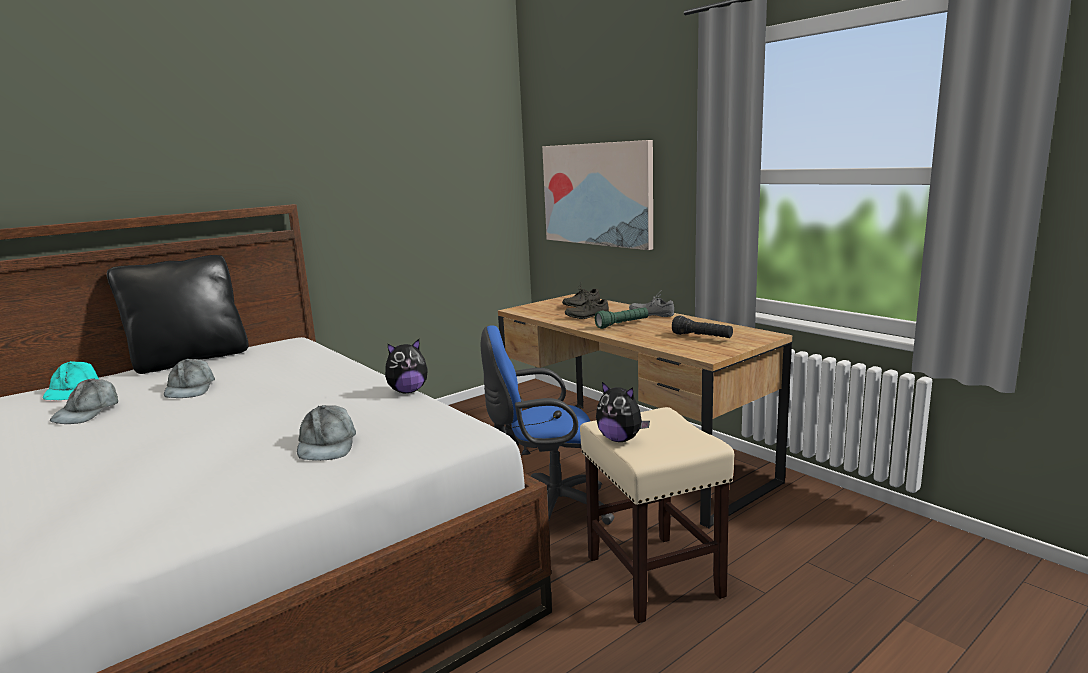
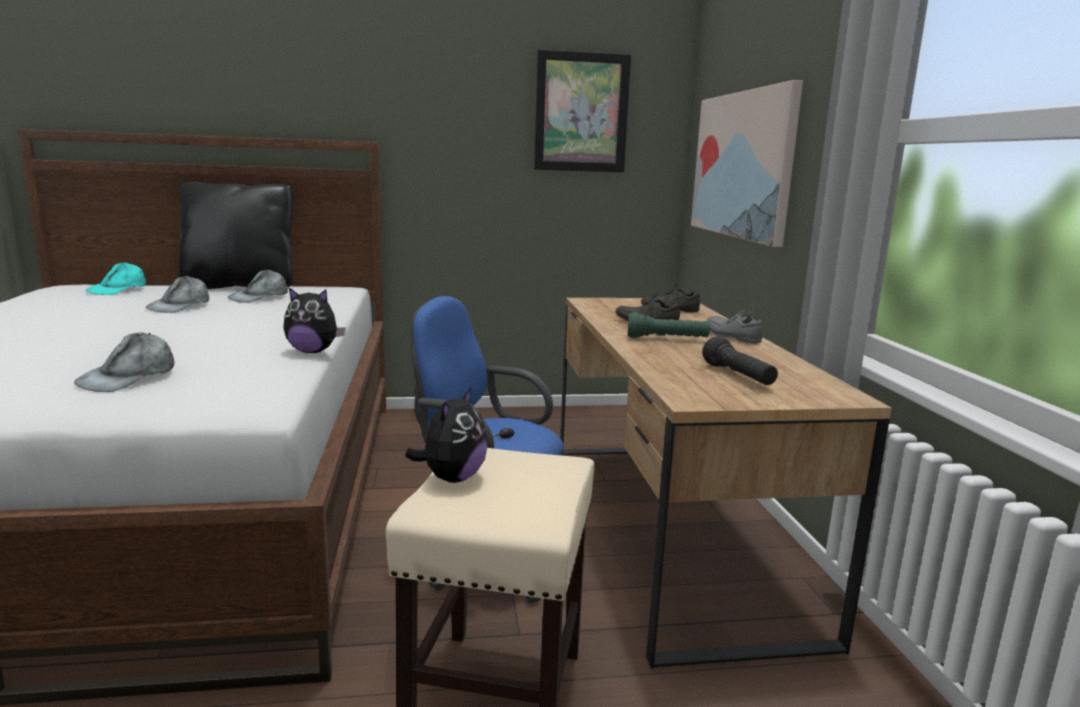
camera: 30 degrees right, 0 degrees up
grey cap [50,378,118,424] -> grey cap moved to [228,270,288,303]
plush toy [596,382,650,442] -> plush toy turned 135 degrees counterclockwise [405,386,487,483]
none -> picture [534,49,631,172]

